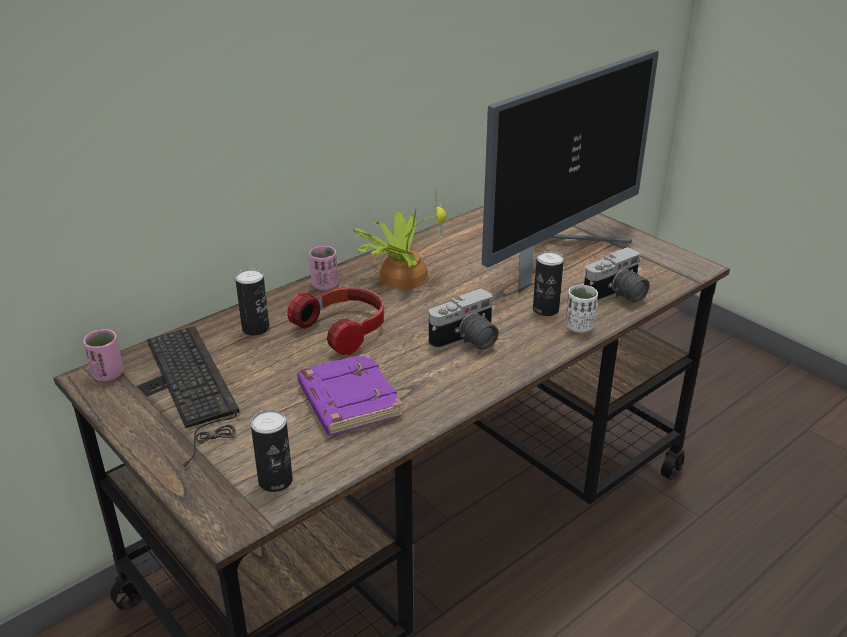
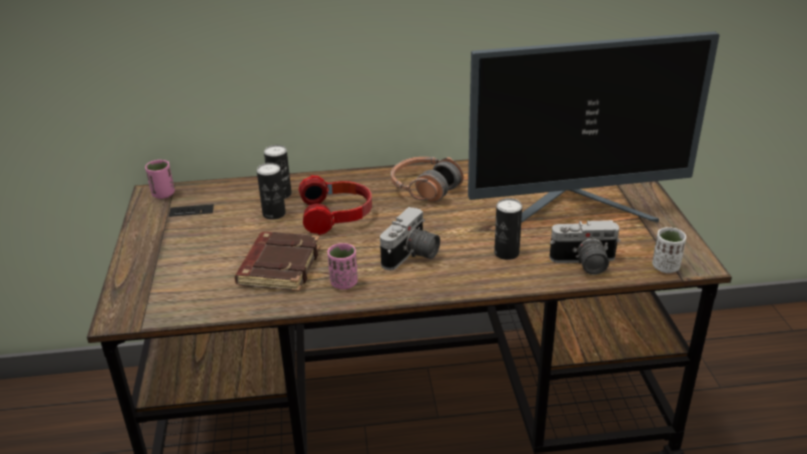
camera: 35 degrees right, 0 degrees up
keyboard [147,326,239,468] -> none
can [251,410,293,492] -> can moved to [257,163,286,220]
purple book [297,353,403,435] -> brown book [235,232,320,292]
pink cup [309,246,338,291] -> pink cup moved to [327,243,358,290]
potted plant [352,192,446,289] -> headphones [391,157,464,202]
camera [429,289,499,350] -> camera turned 60 degrees counterclockwise [380,207,440,270]
white cup [566,285,598,333] -> white cup moved to [652,227,686,273]

